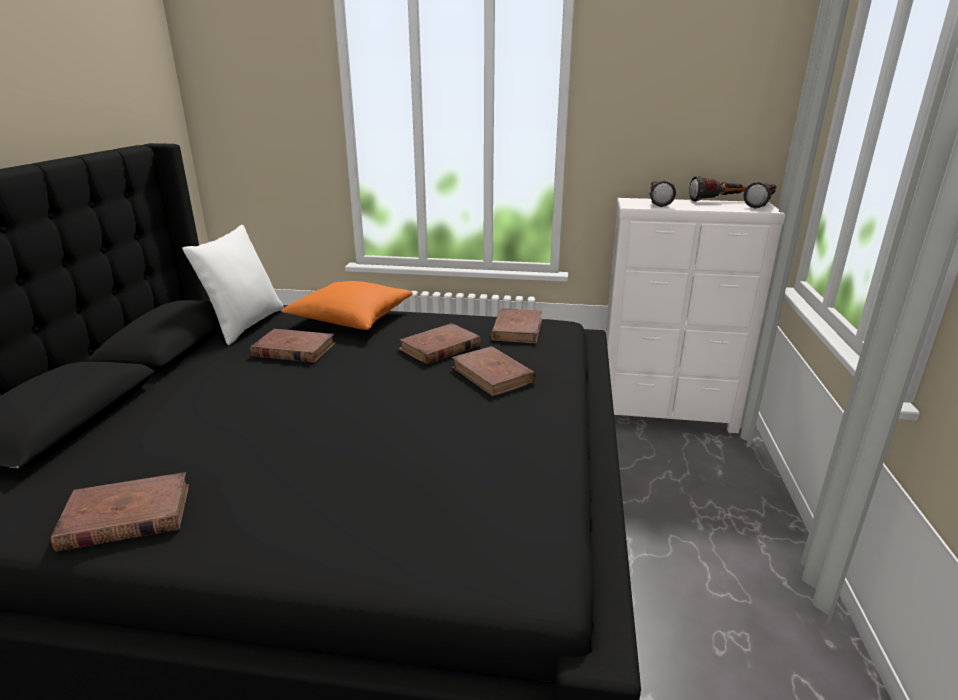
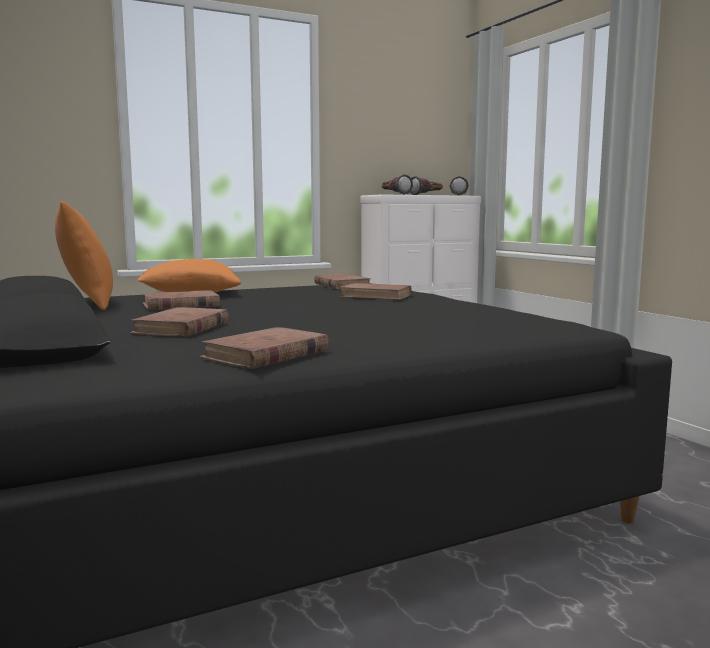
camera: 35 degrees left, 15 degrees down
white pillow [182,225,284,345] -> orange pillow [55,201,113,310]
brown book [398,323,481,364] -> brown book moved to [130,307,229,337]

